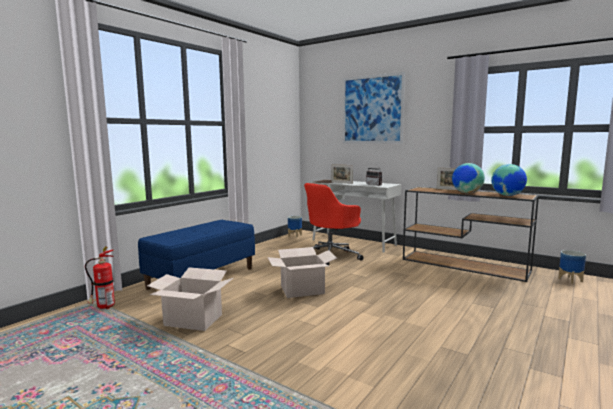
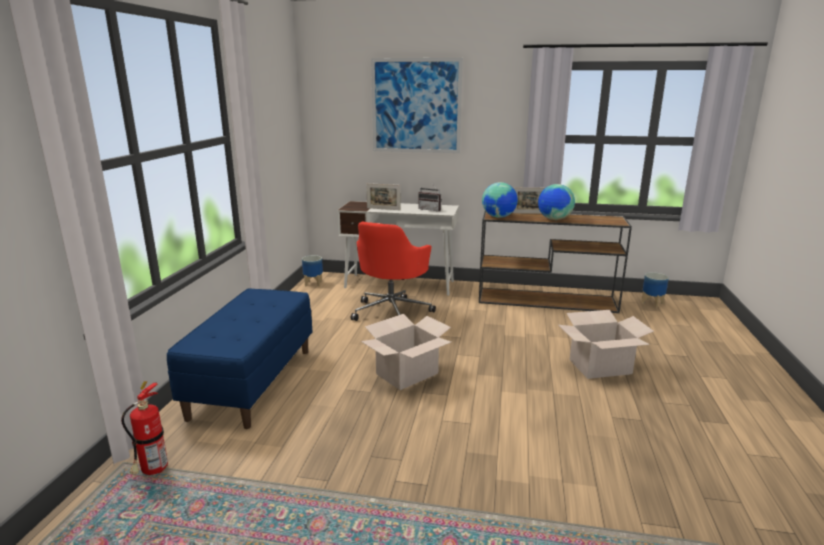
camera: 25 degrees left, 10 degrees up
cardboard box [147,267,233,331] -> cardboard box moved to [559,310,654,379]
globe [491,164,527,196] -> globe moved to [482,182,518,218]

